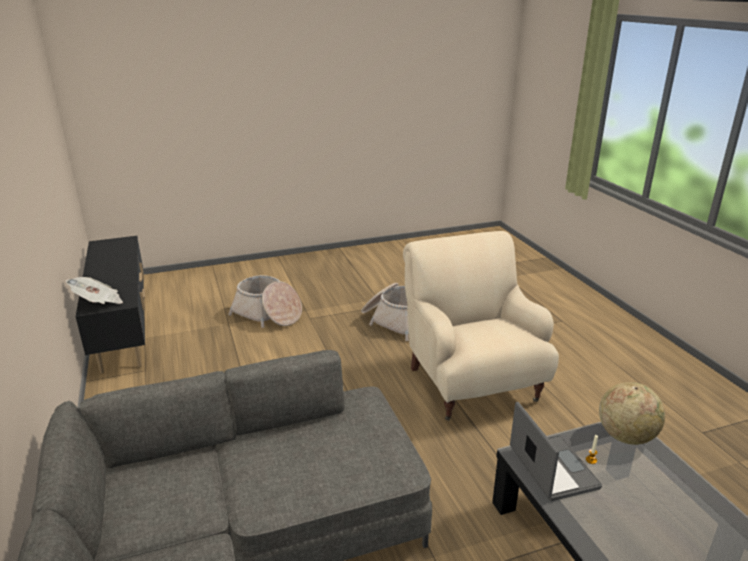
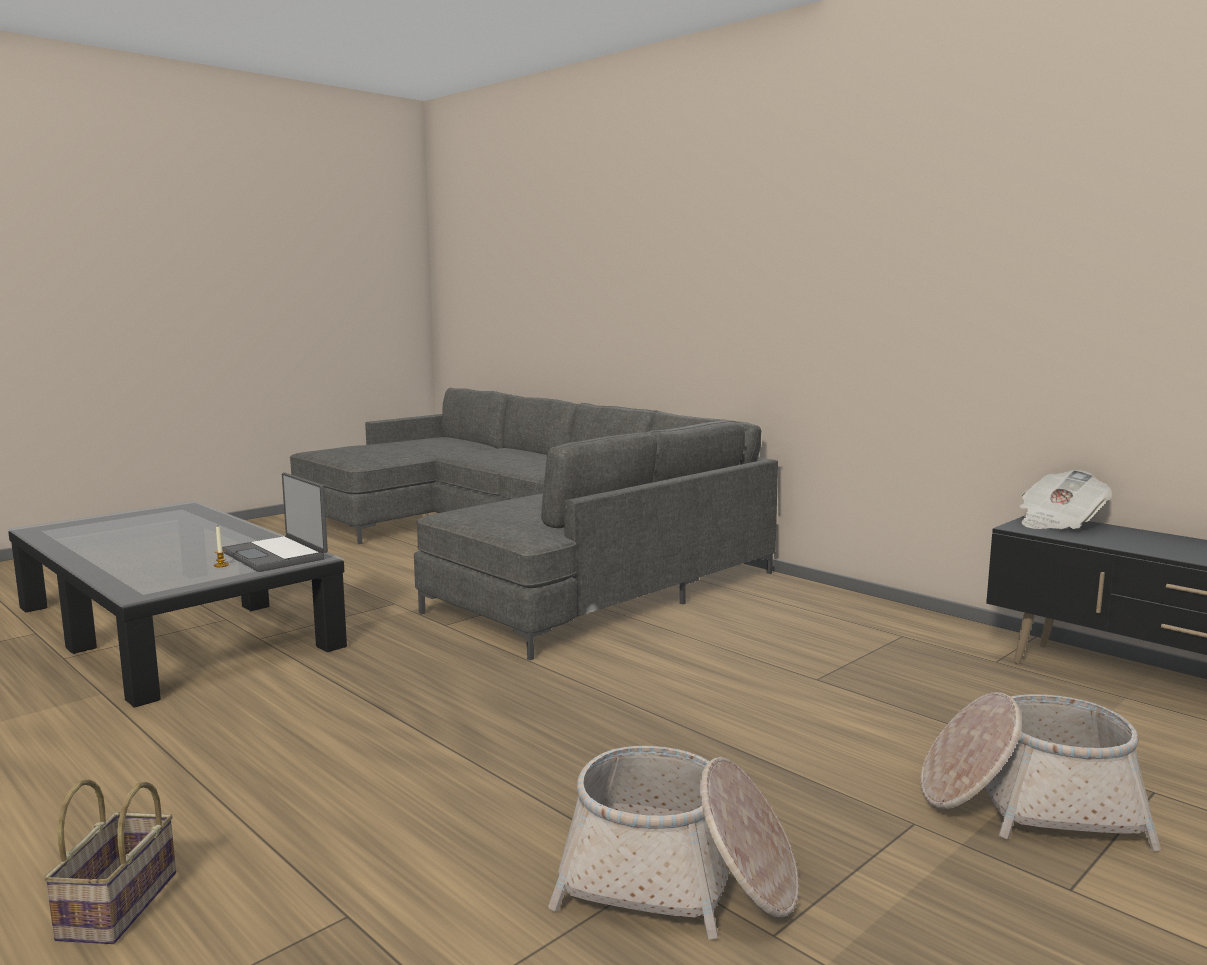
camera: 155 degrees right, 15 degrees down
beige armchair [403,231,559,421] -> none
globe [599,382,665,445] -> none
none -> basket [44,779,176,944]

